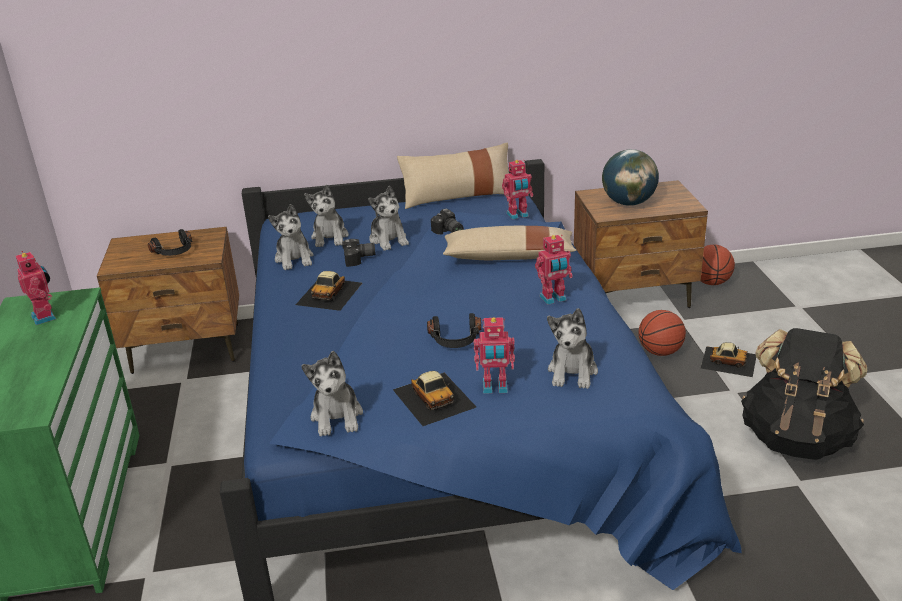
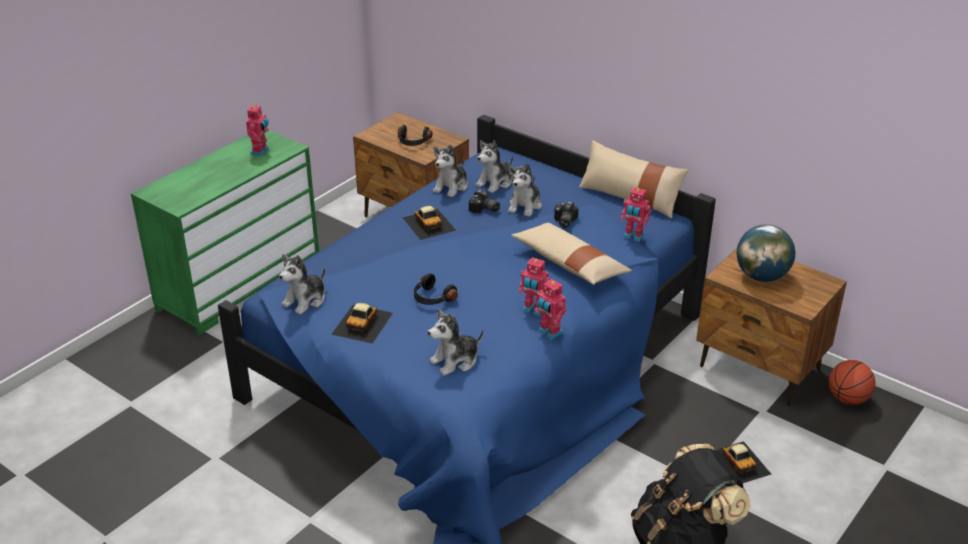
camera: 45 degrees right, 5 degrees up
toy car [296,271,362,311] -> toy car turned 90 degrees counterclockwise [402,206,457,240]
toy robot [474,317,515,394] -> toy robot moved to [535,279,567,340]
basketball [638,310,686,356] -> none

